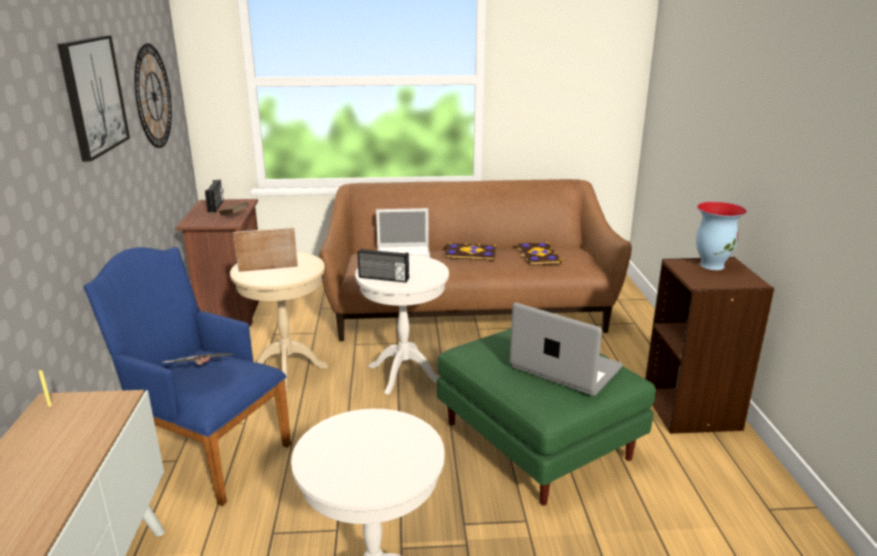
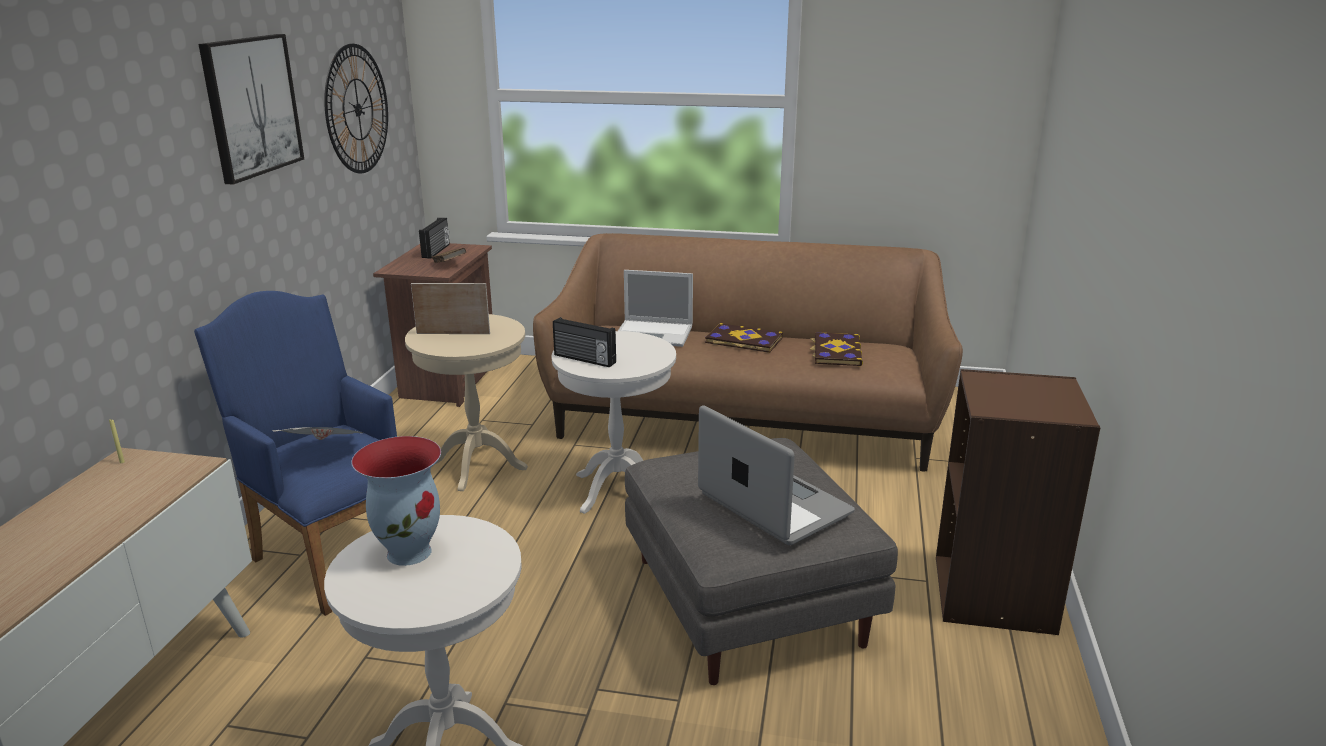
camera: 15 degrees right, 0 degrees up
green ottoman [437,328,656,505] -> grey ottoman [625,438,898,685]
vase [696,202,747,270] -> vase moved to [351,436,441,566]

